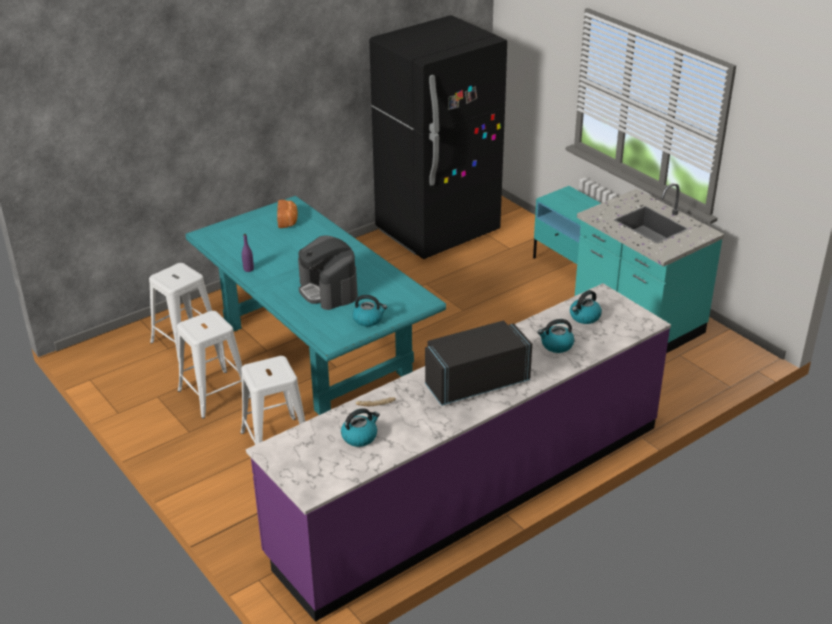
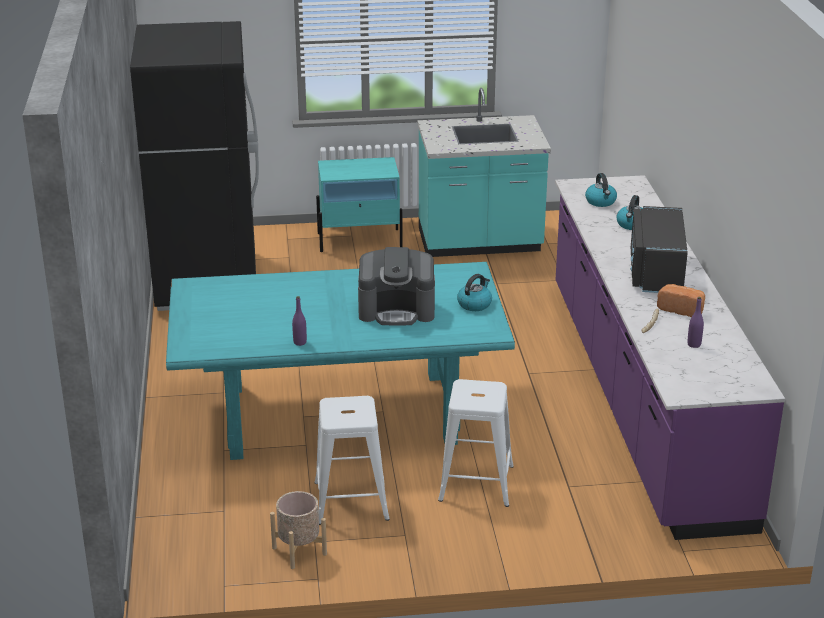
camera: 60 degrees left, 5 degrees down
white stool [149,263,212,362] -> none
bread [277,200,298,228] -> bread moved to [657,284,705,317]
kettle [341,408,380,447] -> purple bottle [688,297,704,348]
none -> beige planter [270,491,327,569]

